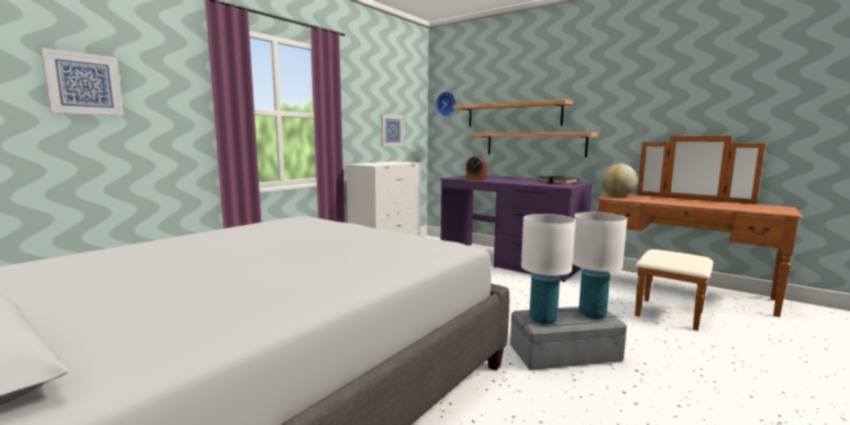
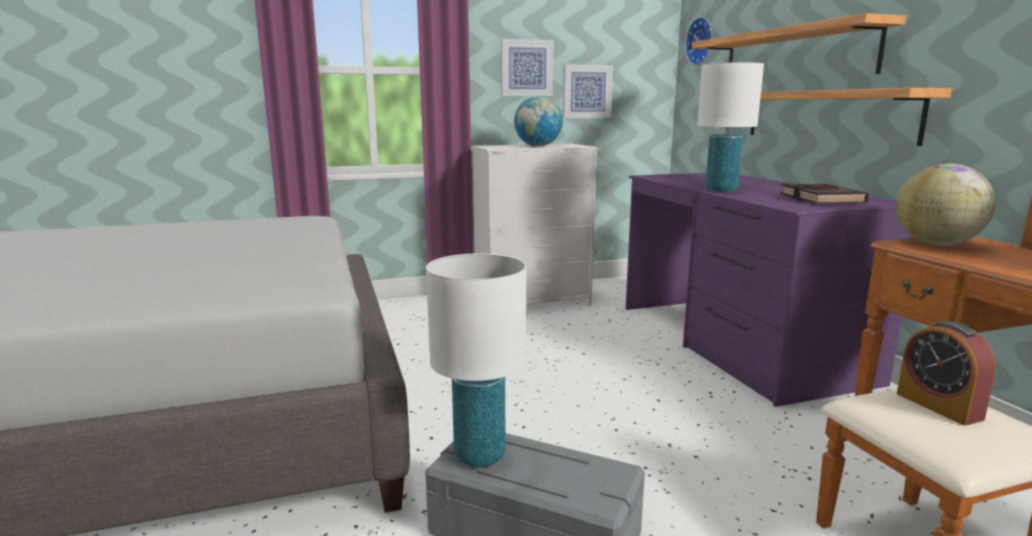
camera: 35 degrees right, 5 degrees up
picture [41,48,124,116] -> picture moved to [501,39,553,96]
alarm clock [466,155,487,181] -> alarm clock moved to [897,321,996,425]
white table lamp [572,212,627,319] -> white table lamp moved to [697,62,764,192]
none -> globe [514,96,563,146]

